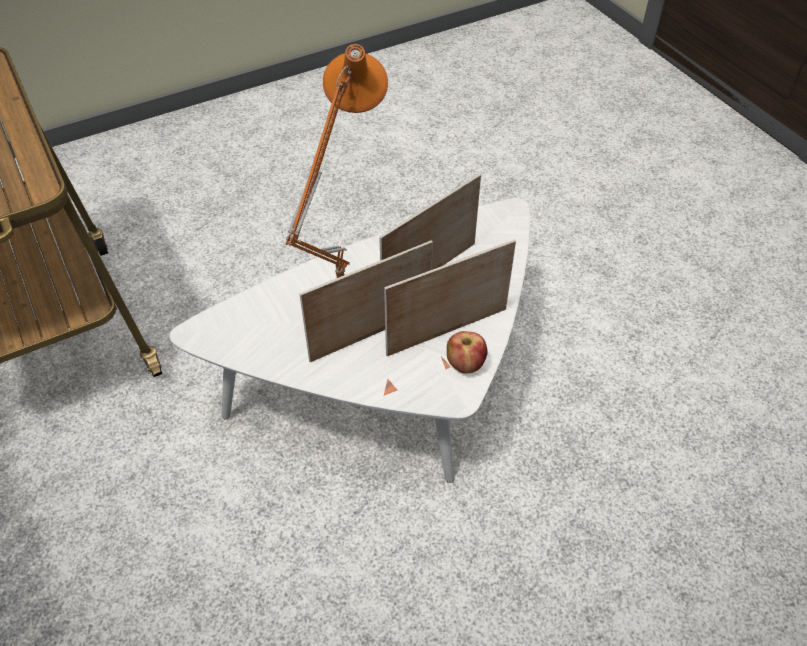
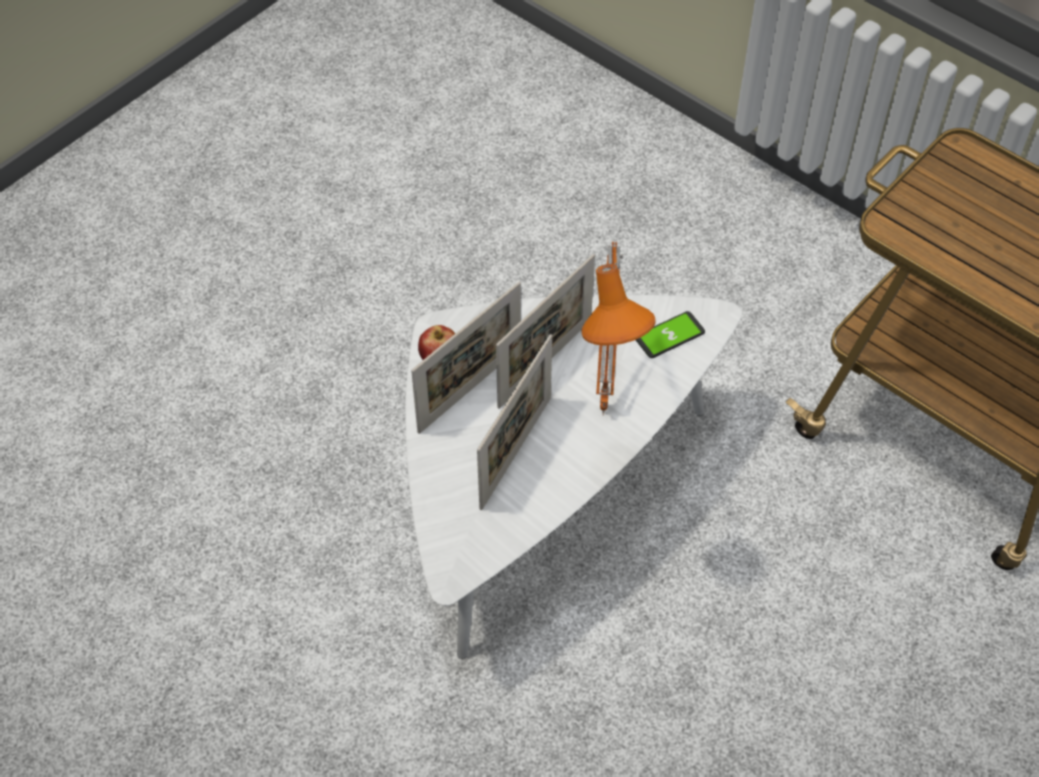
camera: 160 degrees right, 5 degrees up
none -> phone [636,311,705,358]

